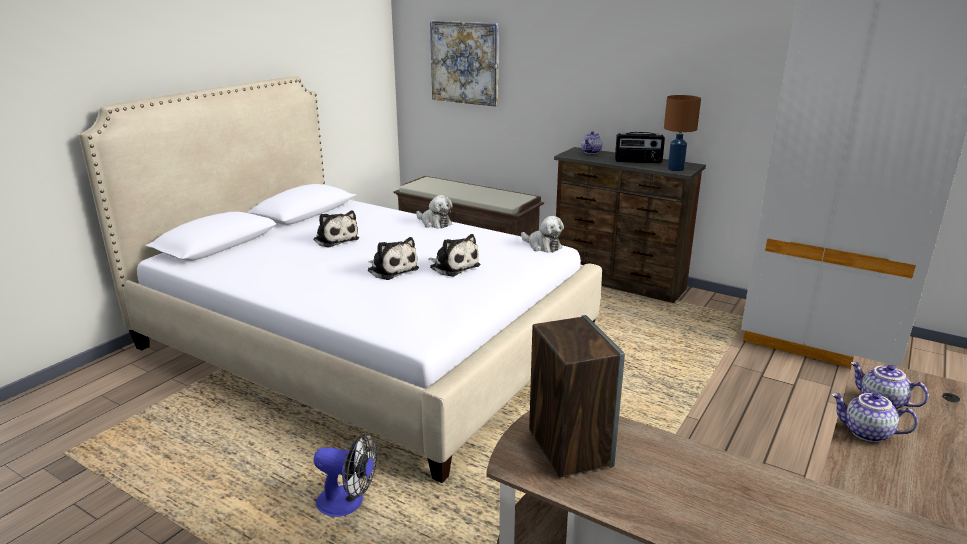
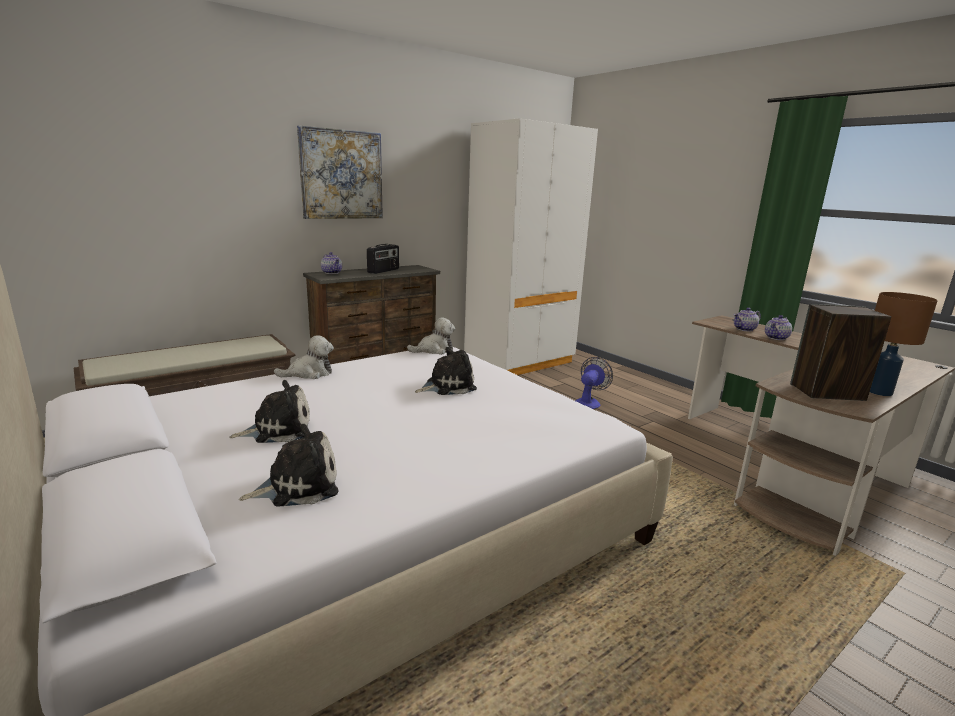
camera: 70 degrees left, 5 degrees down
fan [314,433,377,517] -> fan moved to [576,357,613,409]
plush toy [368,237,419,280] -> plush toy moved to [239,424,339,507]
picture [430,21,499,107] -> picture moved to [297,125,383,219]
brown table lamp [664,95,701,171] -> brown table lamp moved to [870,292,938,396]

